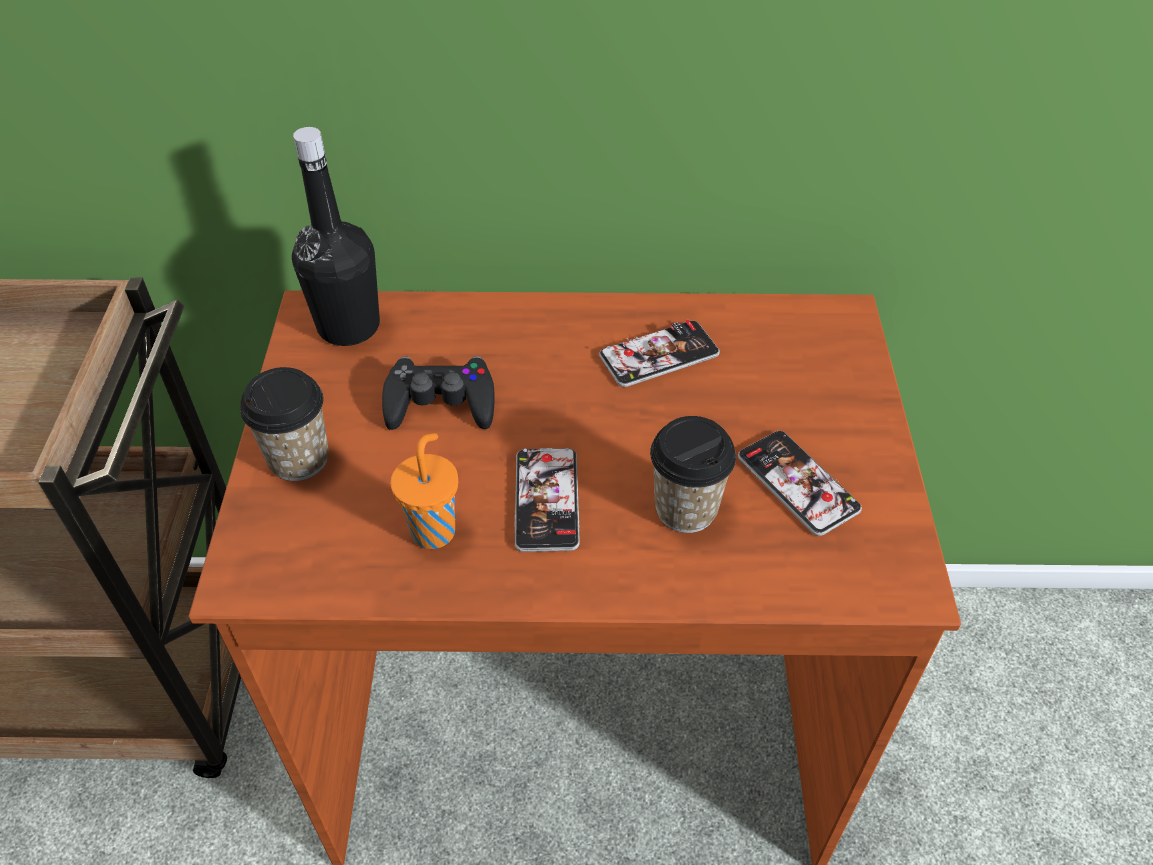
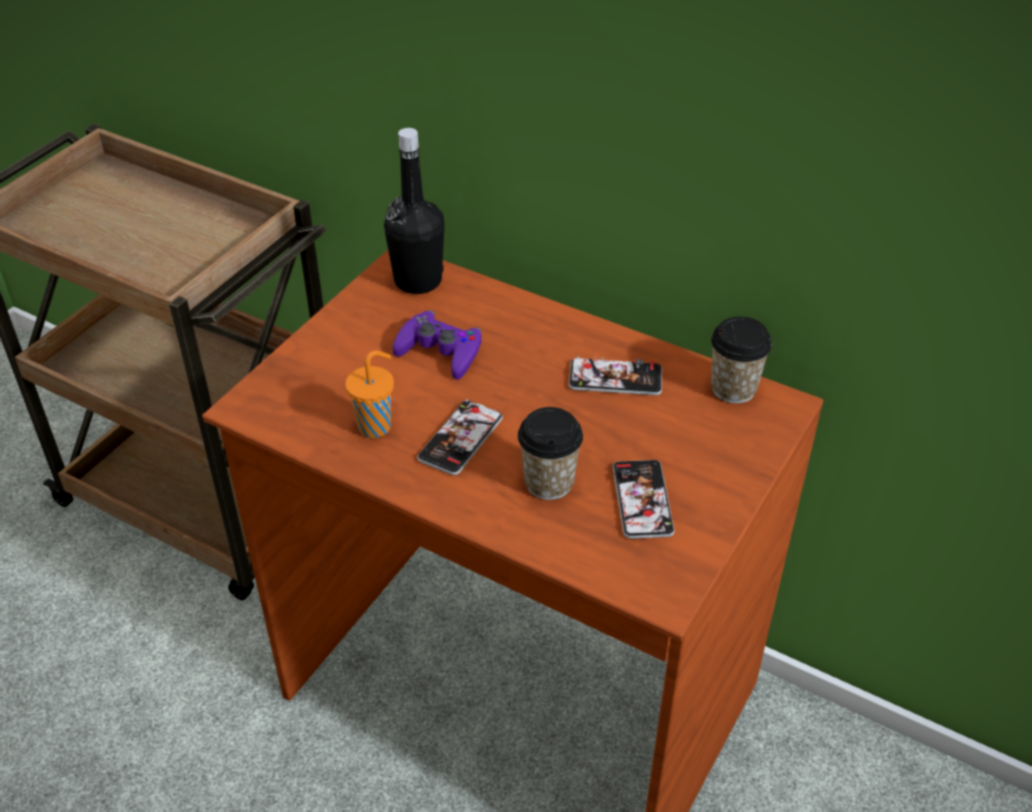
camera: 30 degrees right, 5 degrees down
cup [240,367,329,481] -> cup moved to [711,316,772,403]
black game controller [382,356,495,430] -> purple game controller [393,310,481,380]

